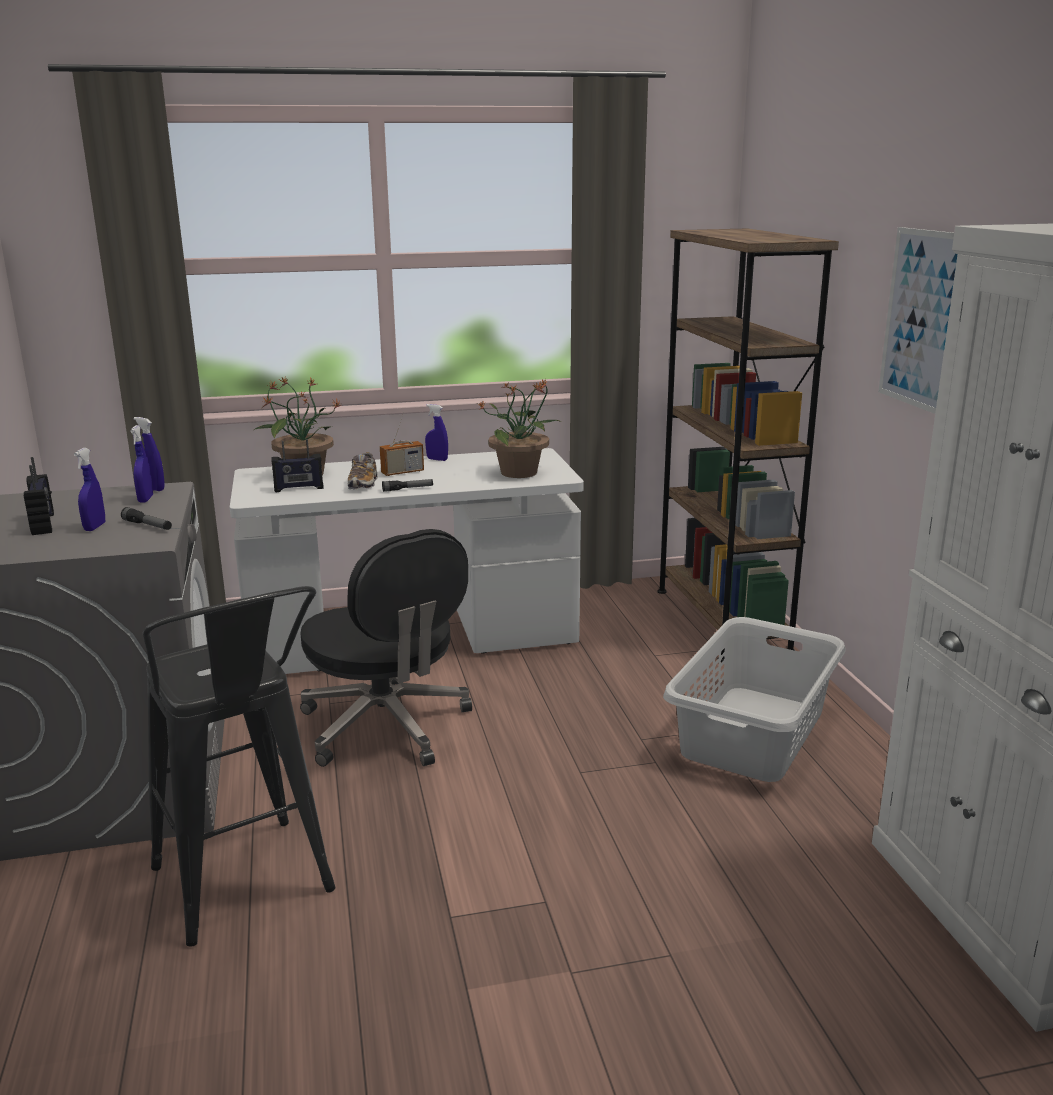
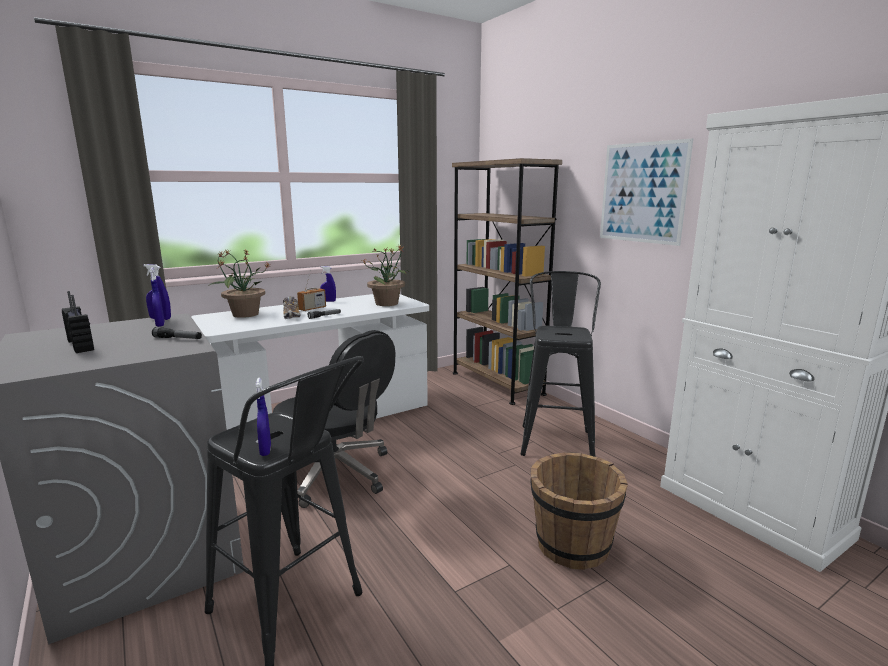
camera: 20 degrees left, 5 degrees down
blue spray bottle [74,448,105,531] -> blue spray bottle moved to [255,378,271,456]
radio [271,439,323,492] -> none
grey laundry basket [663,617,846,782] -> black stool [521,271,601,457]
none -> brown bucket [531,452,628,570]

